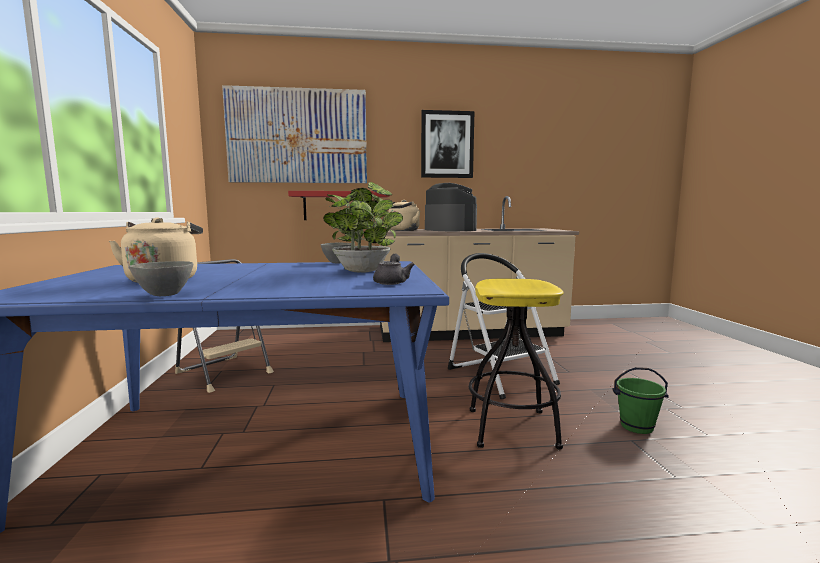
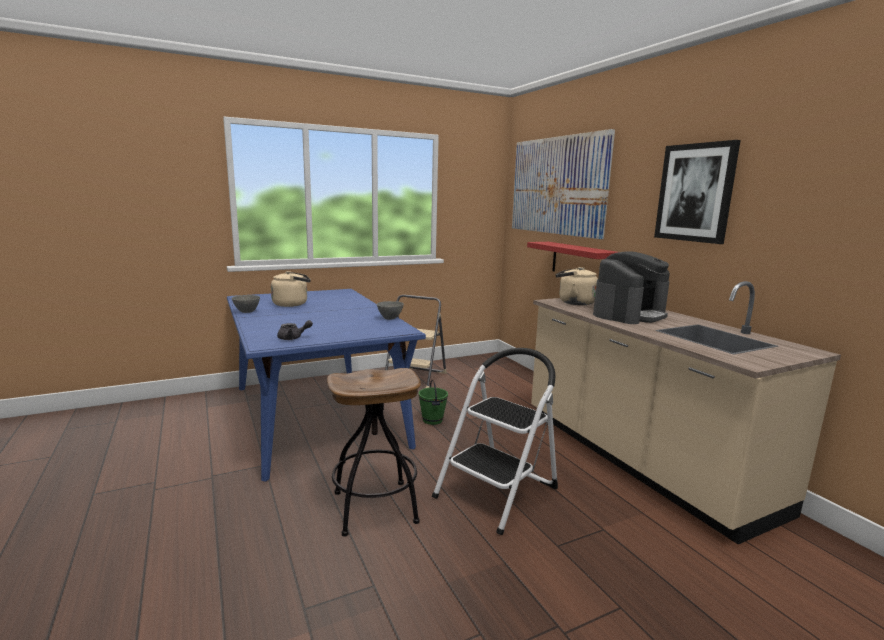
camera: 70 degrees right, 5 degrees up
potted plant [323,182,403,272] -> none
yellow stool [469,279,564,450] -> brown stool [327,368,421,537]
green bucket [613,367,669,434] -> green bucket moved to [418,379,448,425]

